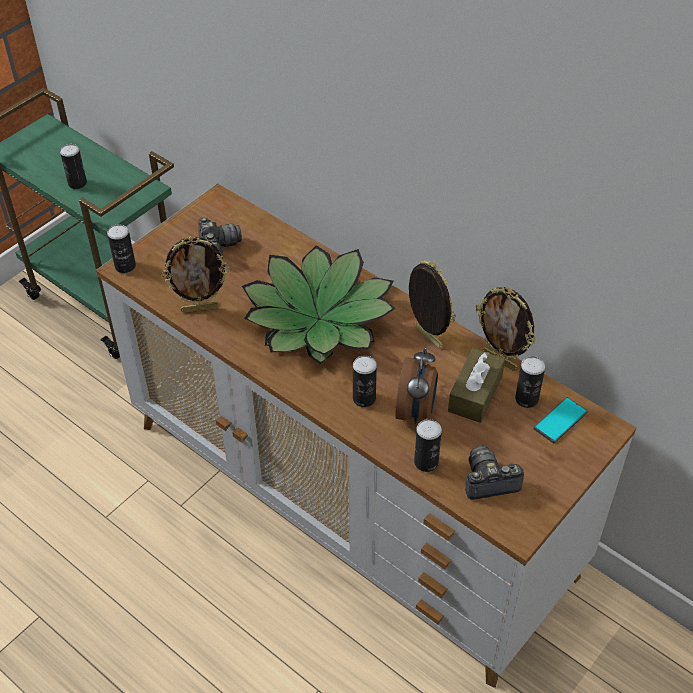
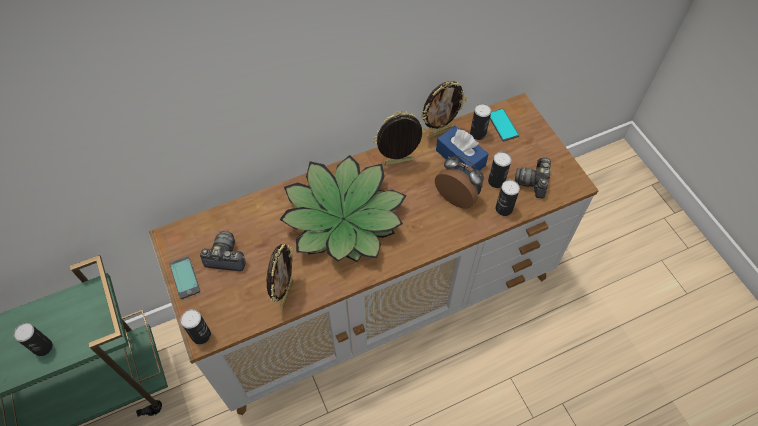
camera: 65 degrees left, 10 degrees up
can [353,355,377,407] -> can moved to [488,152,512,188]
brown tissue box [448,348,505,423] -> blue tissue box [436,126,489,170]
none -> phone [169,256,200,299]

